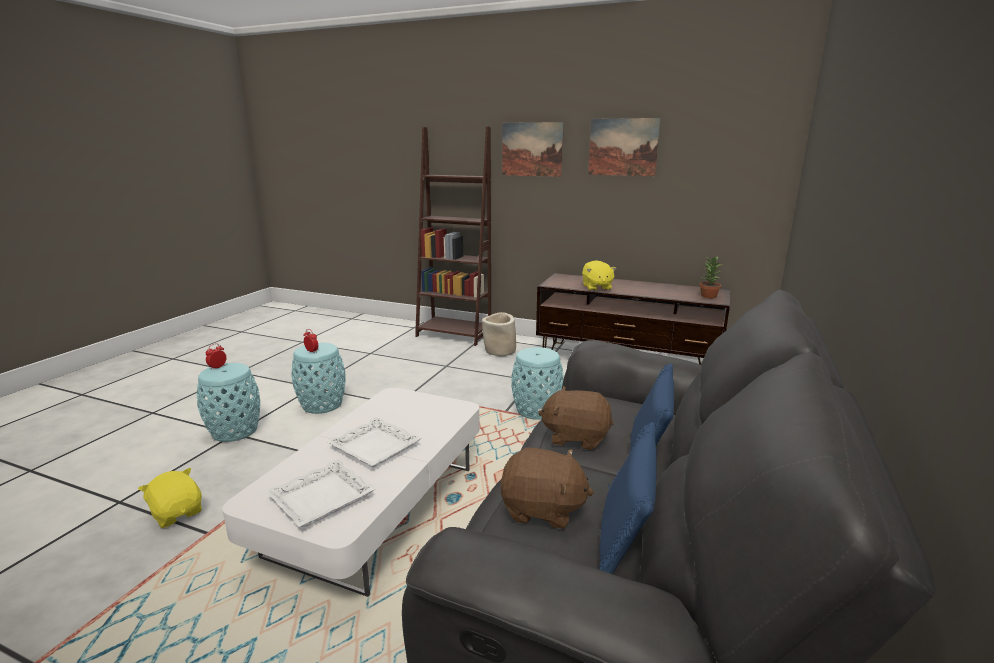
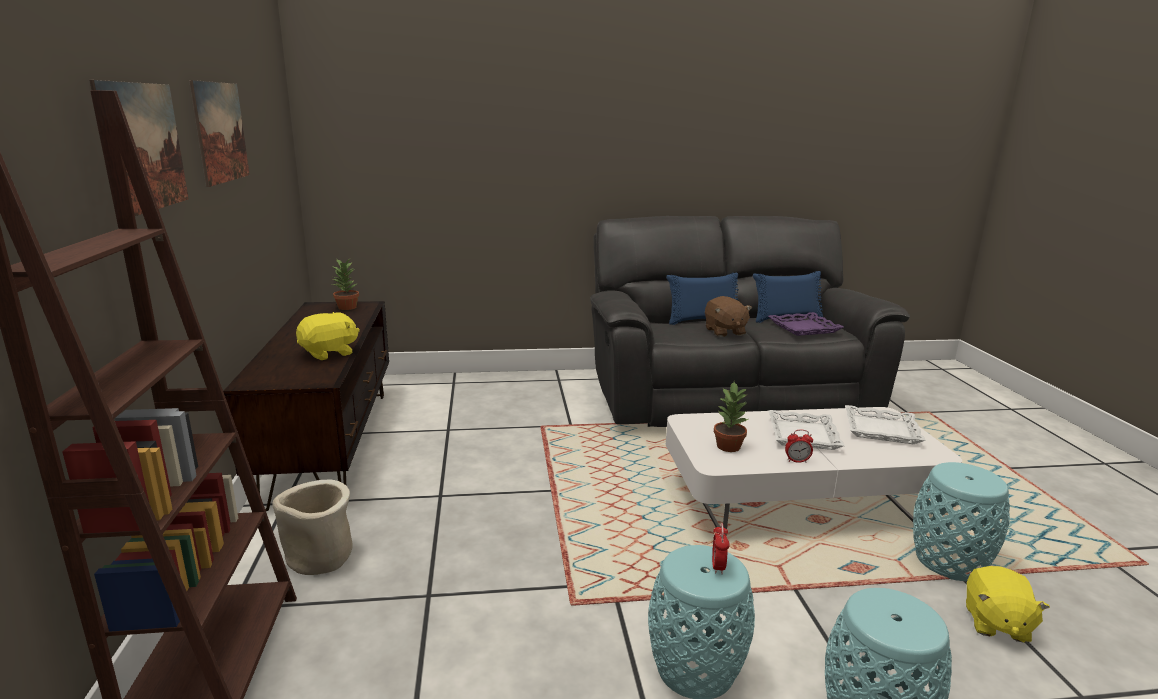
camera: 120 degrees left, 0 degrees up
alarm clock [206,343,226,370] -> alarm clock moved to [785,430,813,463]
brown plush toy [500,448,594,529] -> purple tray [768,312,844,336]
turquoise stool [511,347,564,420] -> turquoise stool moved to [913,462,1010,581]
none -> potted plant [714,382,748,452]

